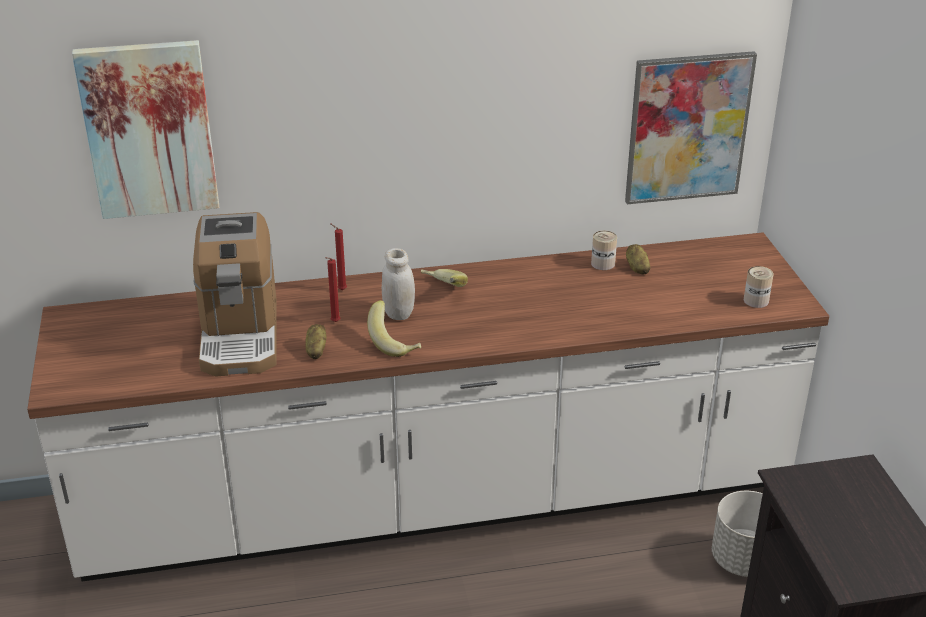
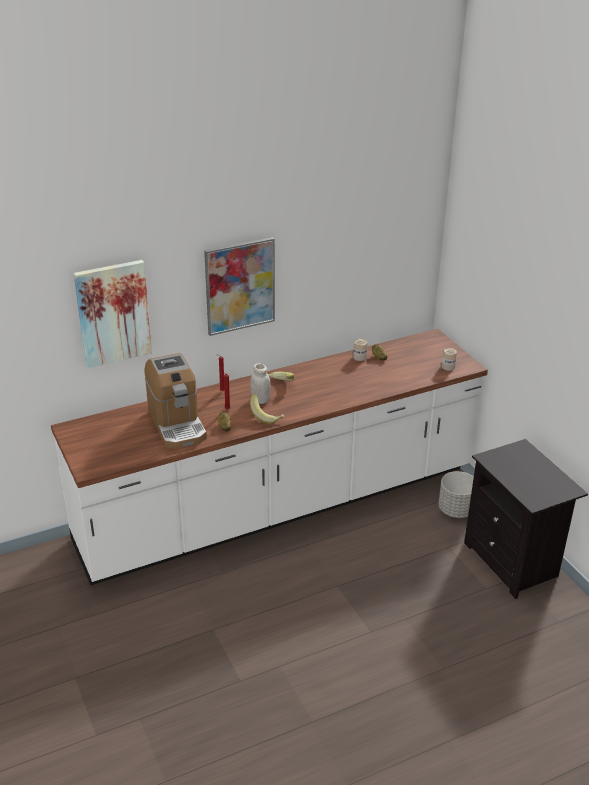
camera: 15 degrees left, 0 degrees up
picture [625,51,757,204] -> picture moved to [204,237,275,336]

